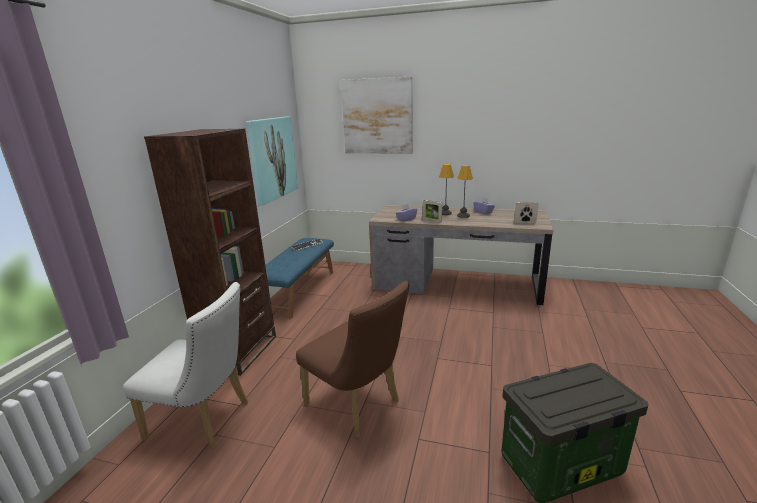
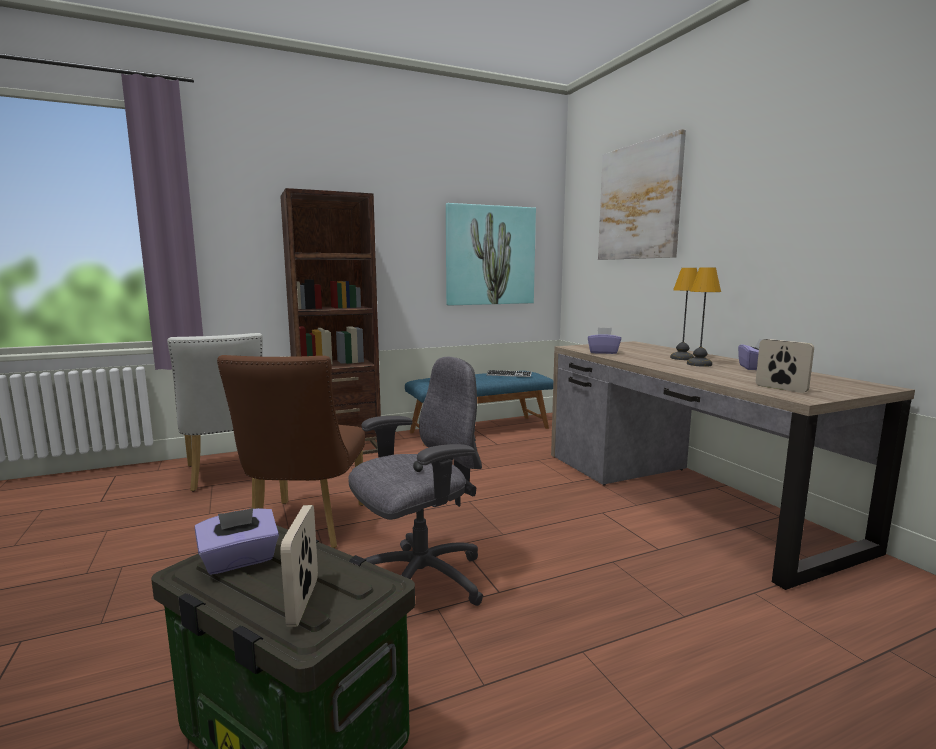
camera: 50 degrees right, 10 degrees down
picture frame [423,200,442,223] -> picture frame moved to [280,505,318,627]
none -> purple tissue box [195,508,279,575]
none -> grey office chair [349,357,484,606]

